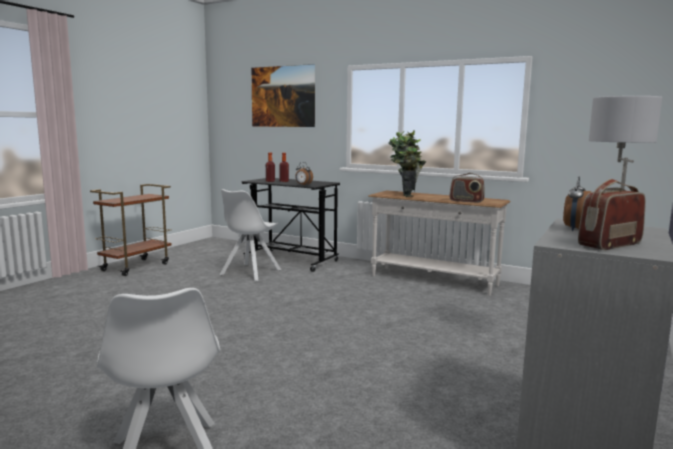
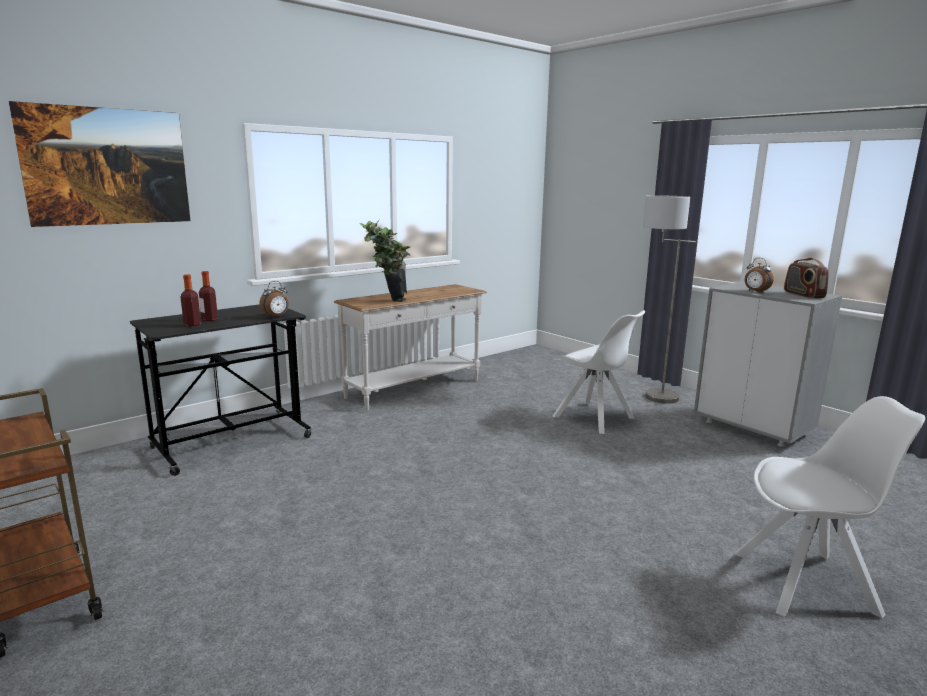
camera: 70 degrees left, 5 degrees up
white chair [220,189,281,281] -> white chair moved to [553,310,645,434]
radio [450,173,485,203] -> none

